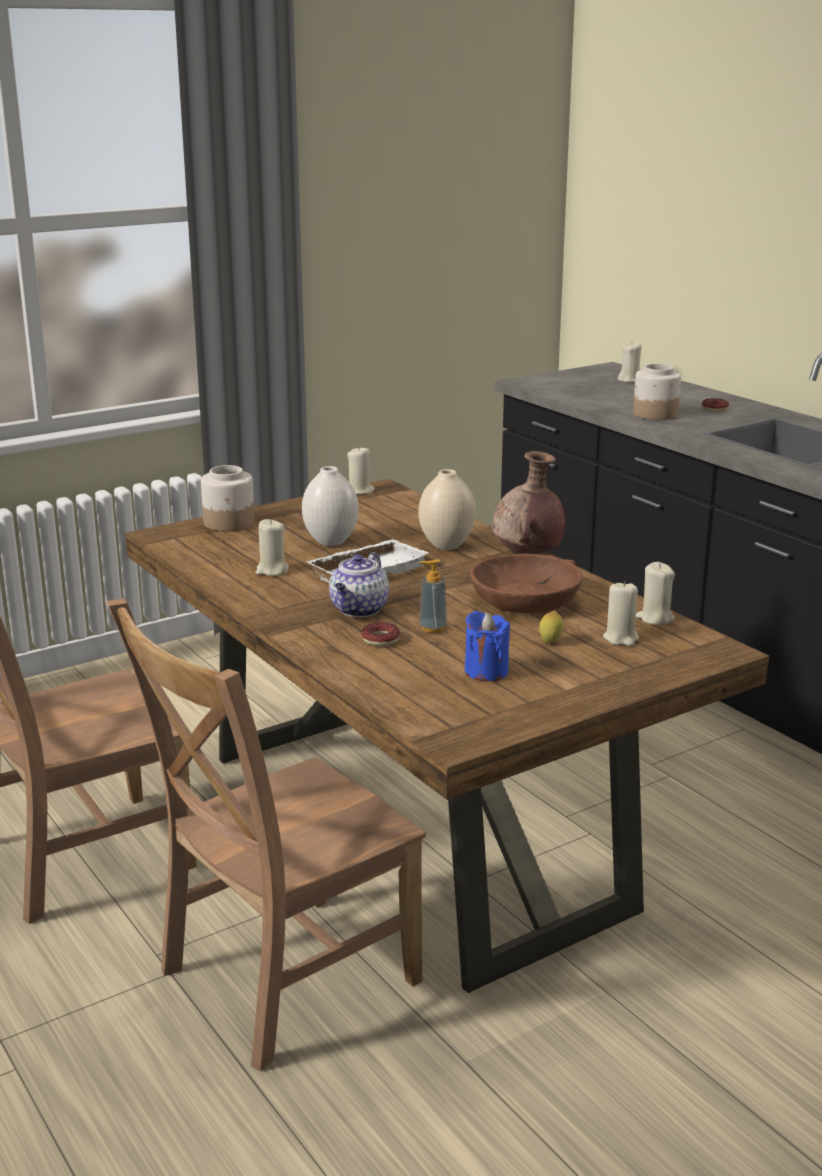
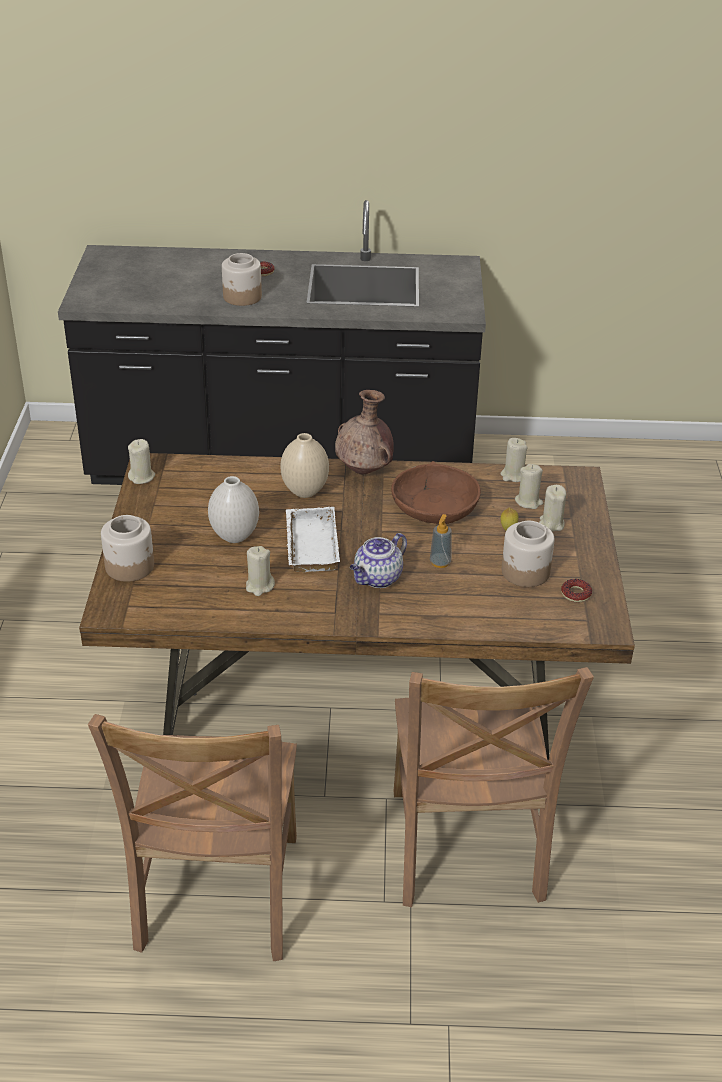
camera: 55 degrees left, 15 degrees up
teapot [329,552,389,617] -> teapot turned 75 degrees clockwise [350,533,407,588]
donut [361,622,400,646] -> donut moved to [561,579,592,602]
blue candle [465,611,510,681] -> jar [502,521,555,587]
beige candle [618,341,641,383] -> beige candle moved to [539,485,566,532]

